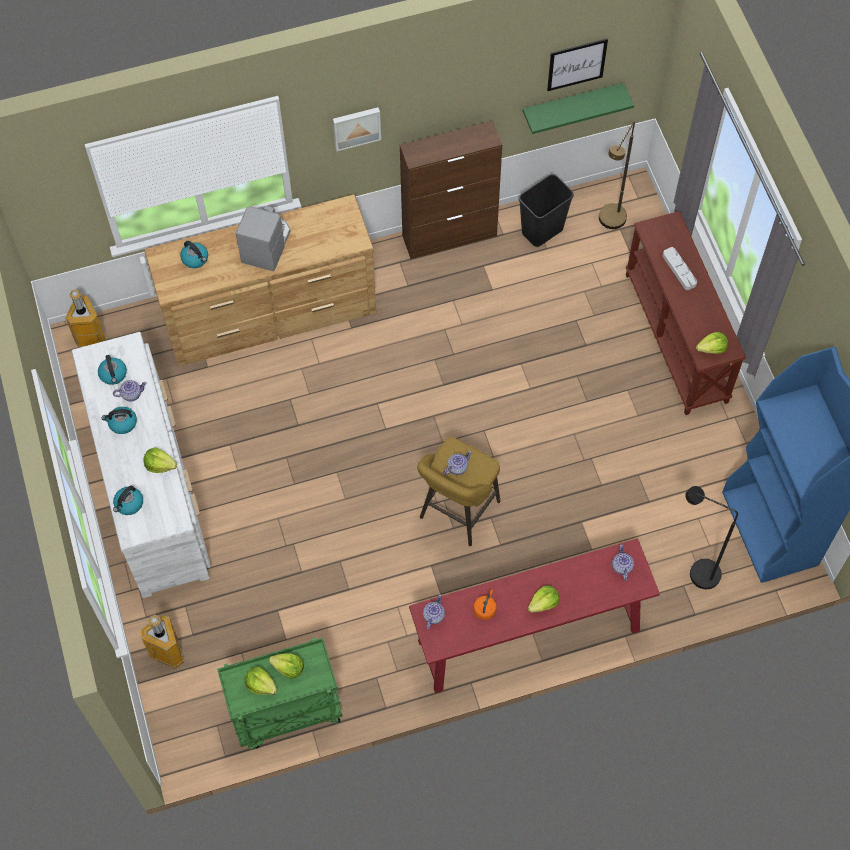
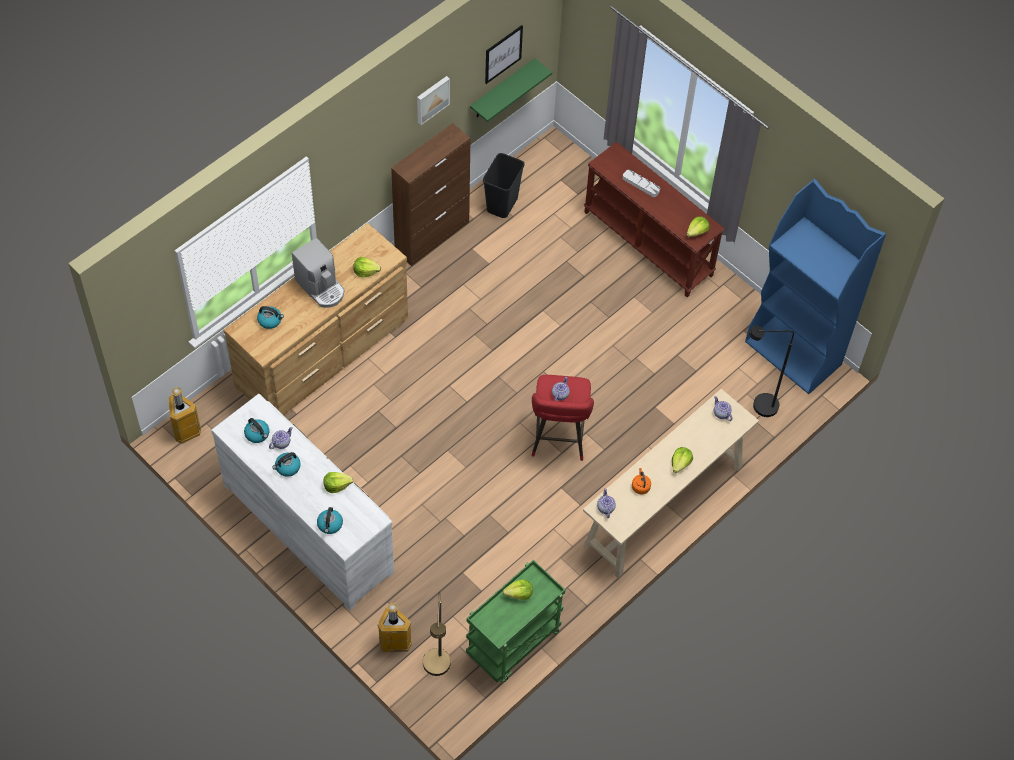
camera: 30 degrees left, 5 degrees down
coffee machine [236,206,291,271] -> coffee machine turned 150 degrees clockwise [292,237,344,308]
lettuce [245,667,277,695] -> lettuce moved to [353,257,381,277]
picture [333,107,381,151] -> picture moved to [417,76,450,125]
red console table [409,538,660,693] -> beige console table [583,389,759,578]
yellow stool [417,437,500,546] -> red stool [531,375,594,461]
brown floor lamp [599,122,635,229] -> brown floor lamp moved to [423,592,451,676]

